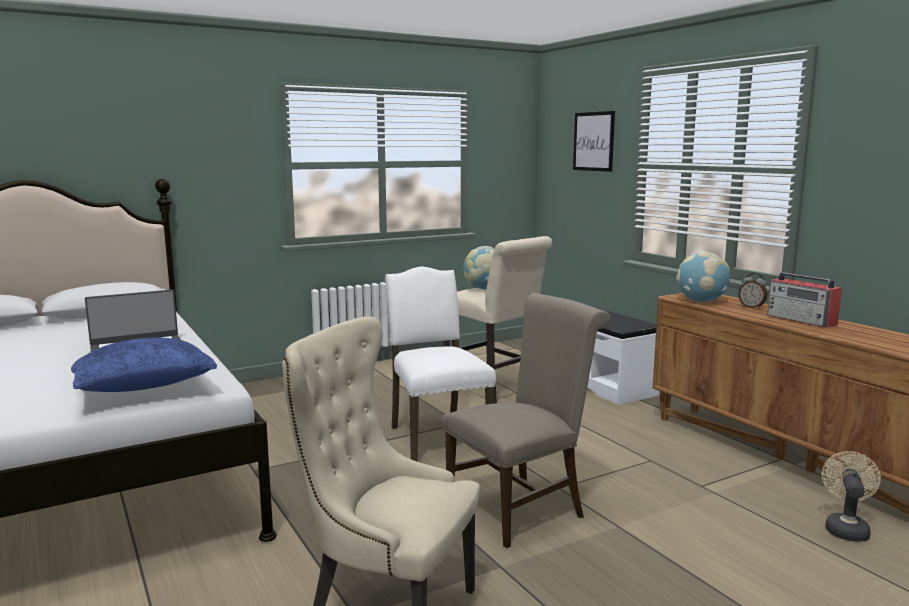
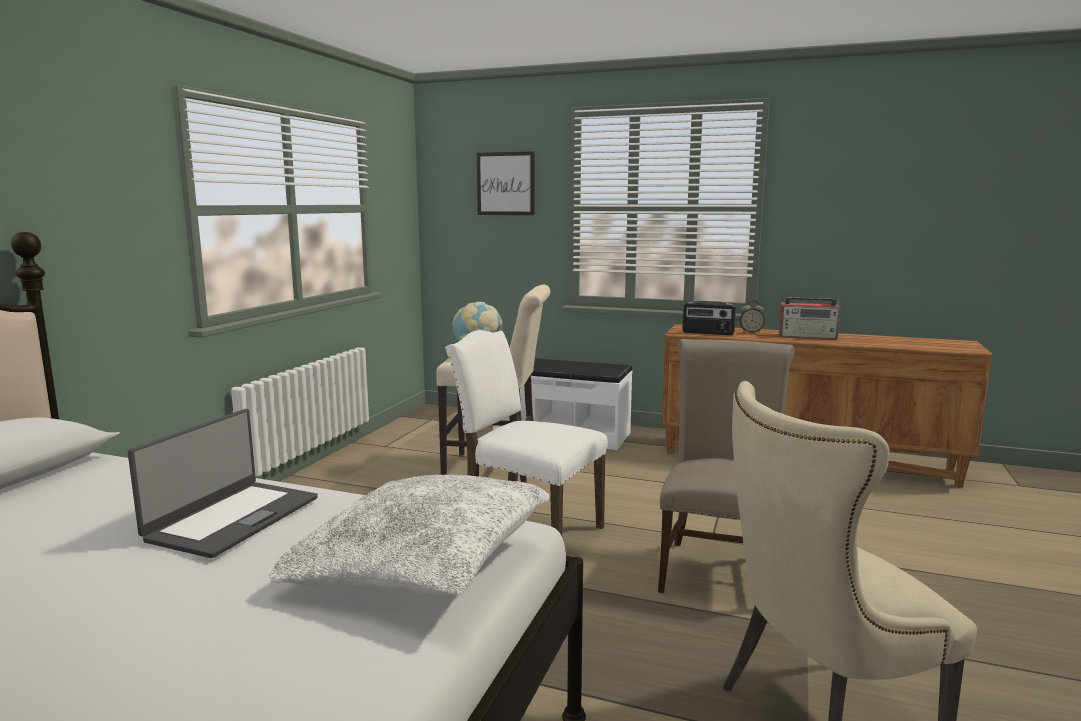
camera: 40 degrees left, 0 degrees up
blue pillow [71,338,217,392] -> white pillow [268,474,549,596]
globe [676,251,730,302] -> radio [682,301,736,335]
beige fan [822,451,881,542] -> none

